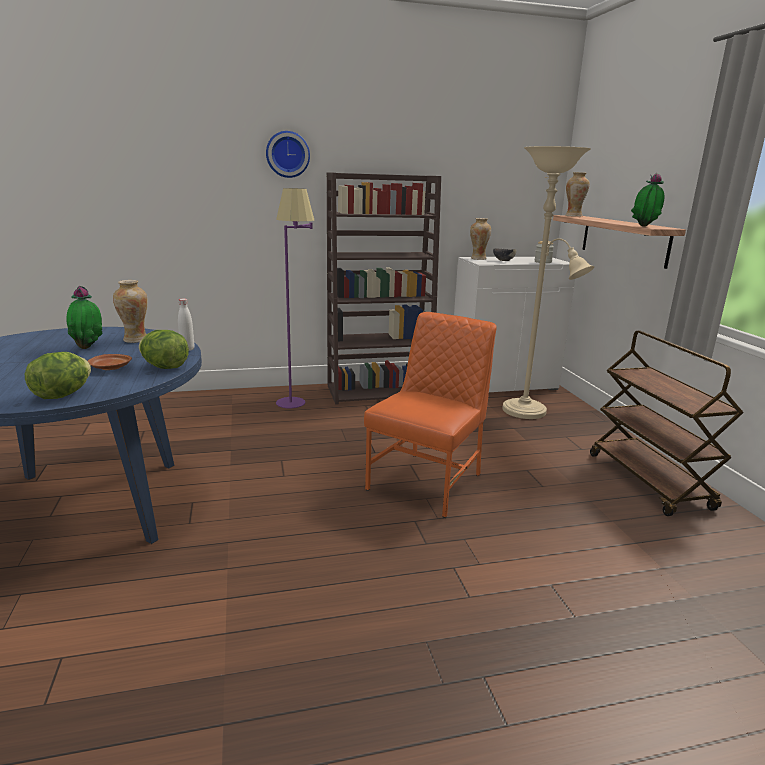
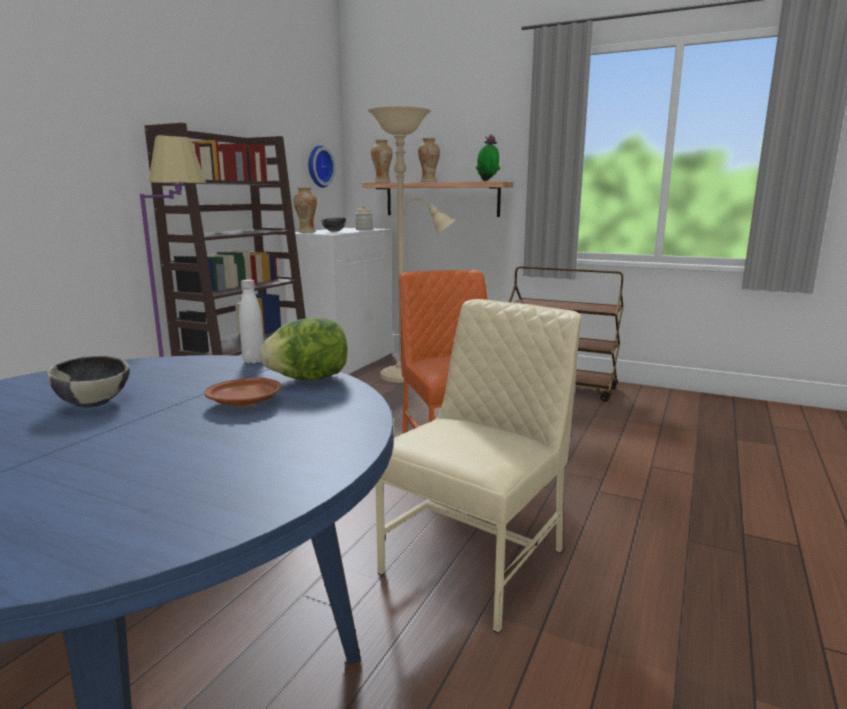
camera: 50 degrees left, 5 degrees down
lettuce [25,352,91,399] -> none
potted plant [66,286,102,349] -> bowl [47,356,130,408]
vase [113,280,148,343] -> vase moved to [418,138,440,182]
wall clock [266,131,310,178] -> wall clock moved to [308,145,335,188]
none -> beige chair [375,299,581,634]

